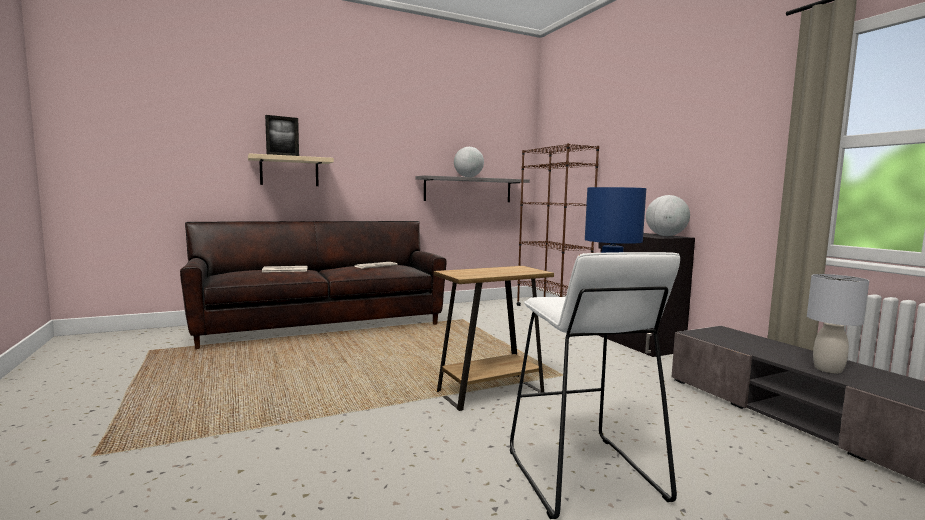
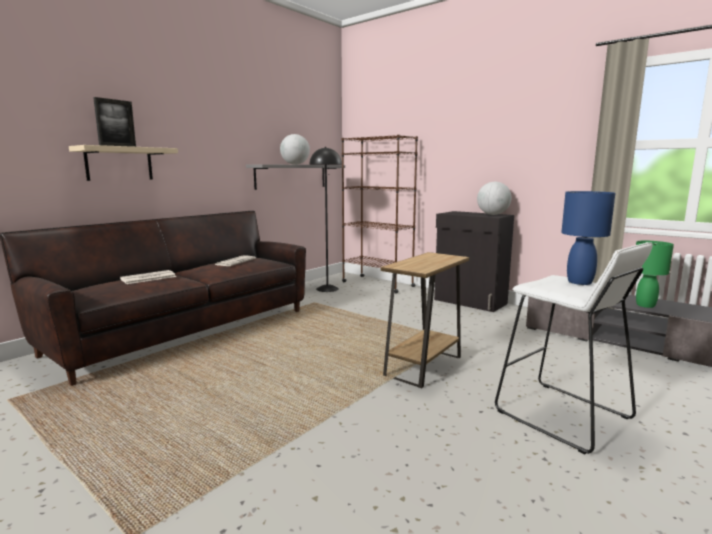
camera: 25 degrees left, 5 degrees up
grey table lamp [807,274,869,373] -> green table lamp [636,241,674,308]
none -> black floor lamp [309,147,342,292]

